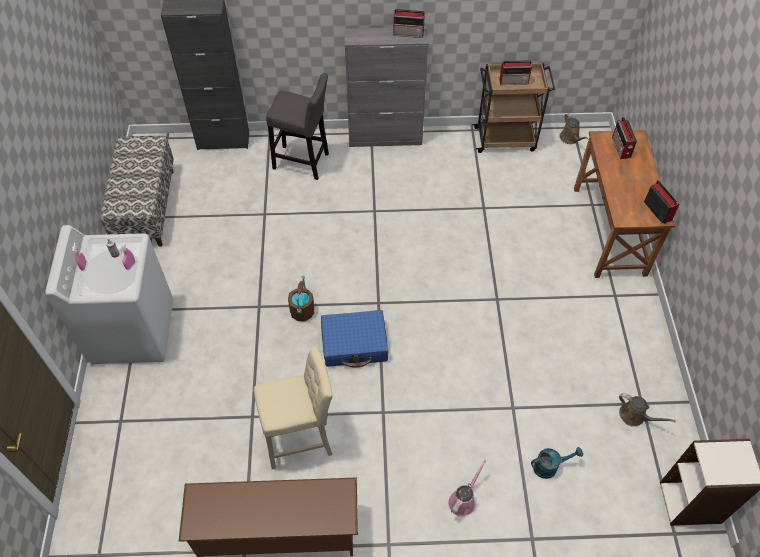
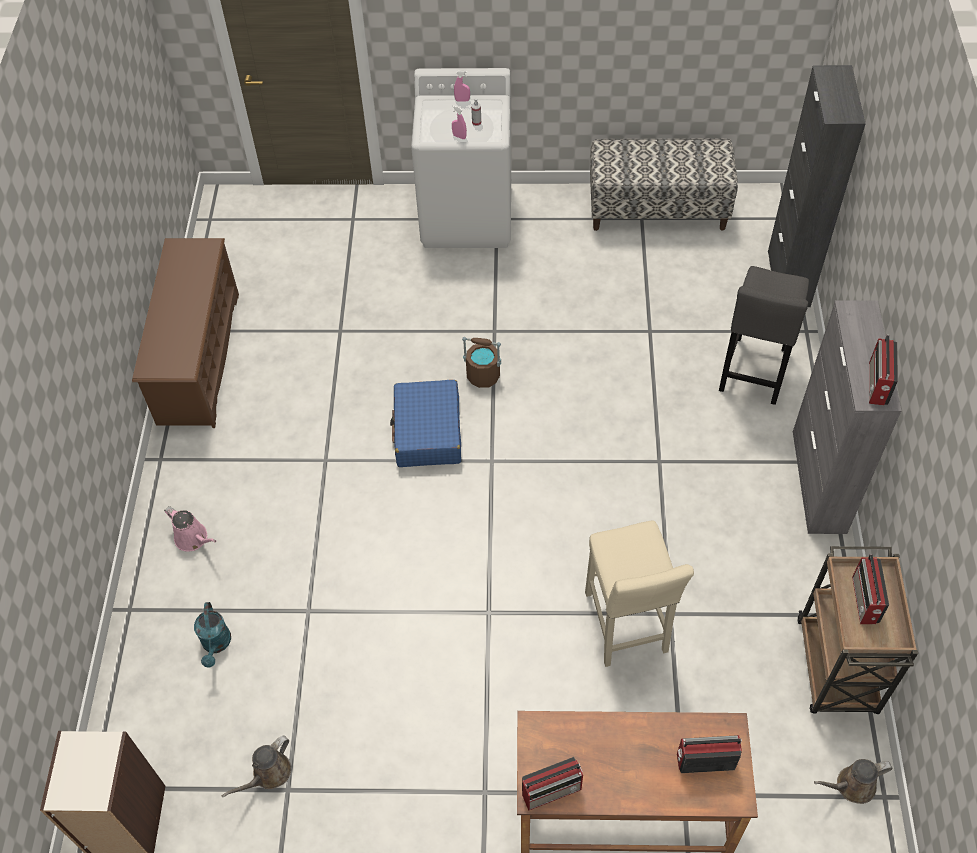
camera: 95 degrees right, 0 degrees up
beige stool [254,347,333,470] -> beige stool moved to [585,521,694,667]

